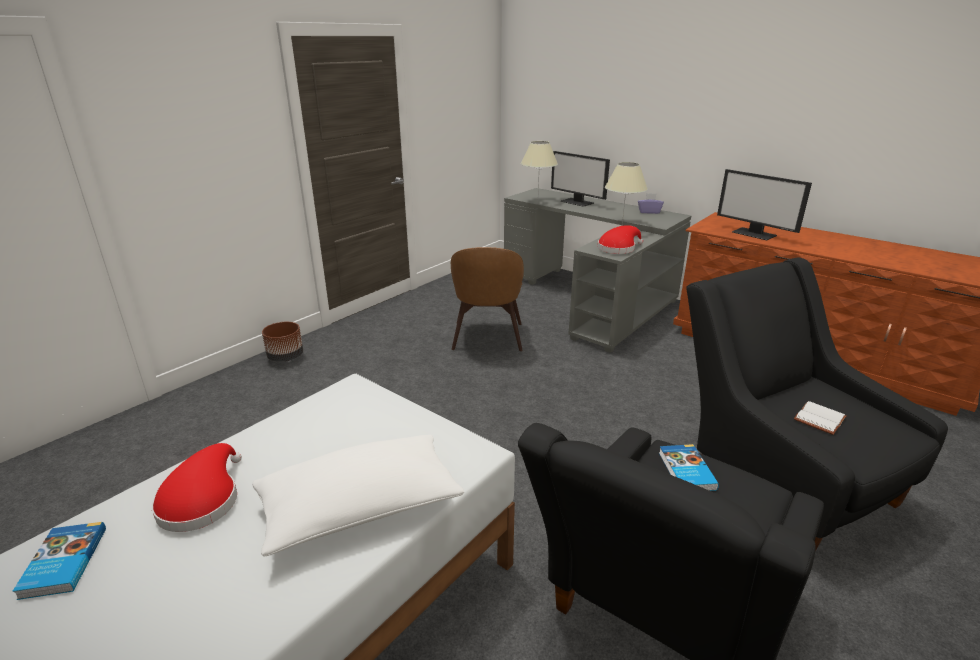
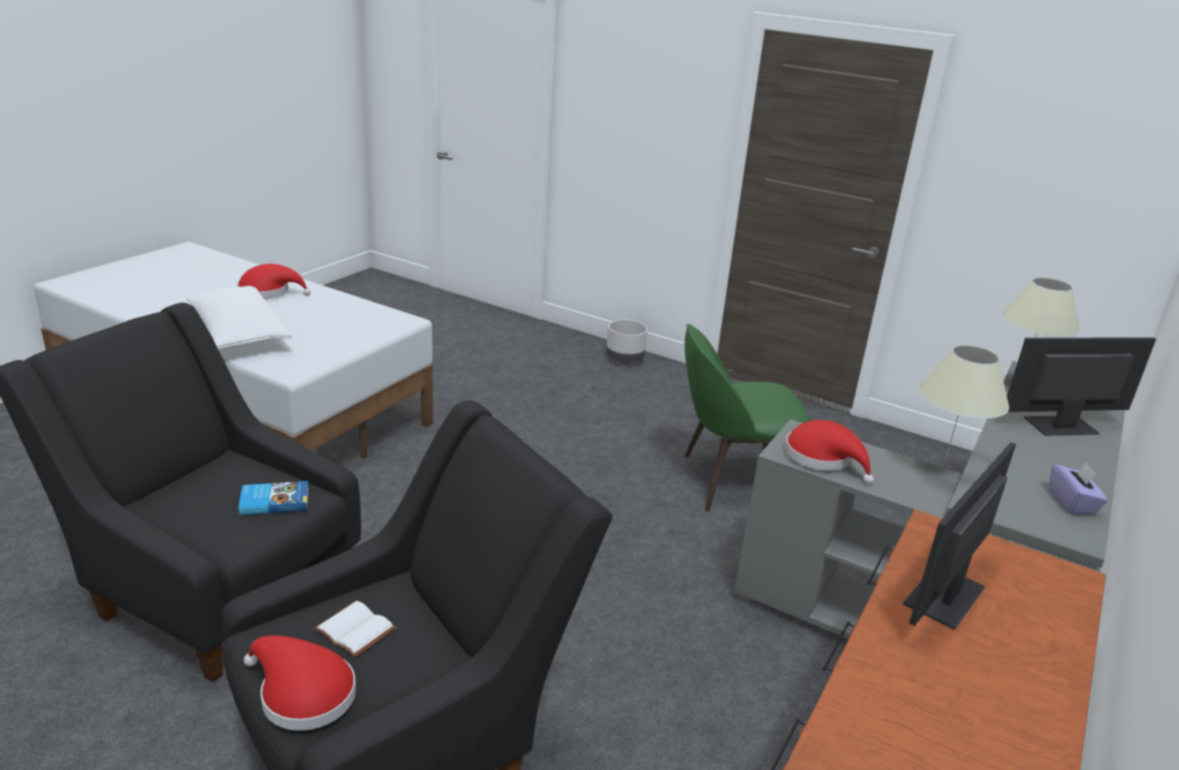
camera: 80 degrees right, 0 degrees up
book [13,522,106,600] -> none
brown planter [262,322,303,362] -> grey planter [606,319,648,363]
brown chair [451,247,524,351] -> green chair [685,324,811,512]
monitor [551,151,610,207] -> monitor turned 45 degrees clockwise [1007,337,1156,436]
none -> red hat [244,635,356,731]

